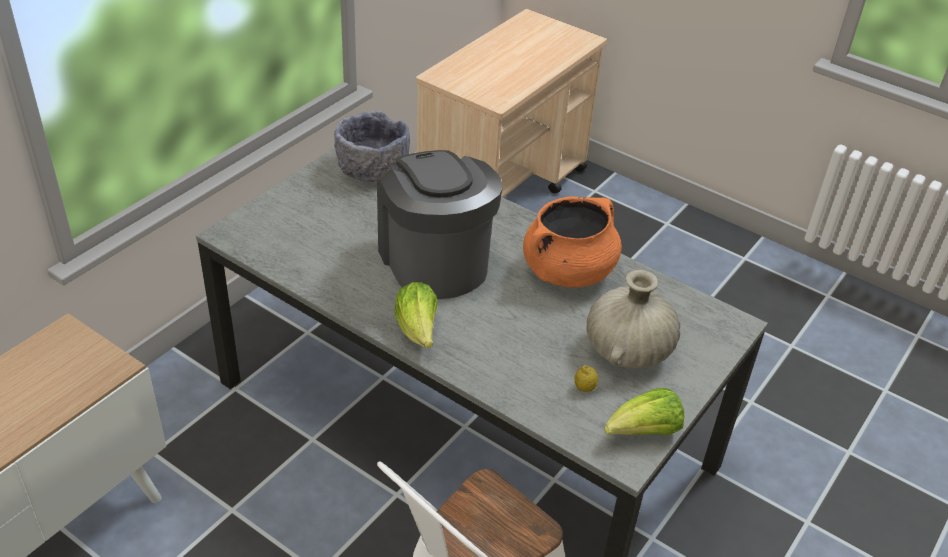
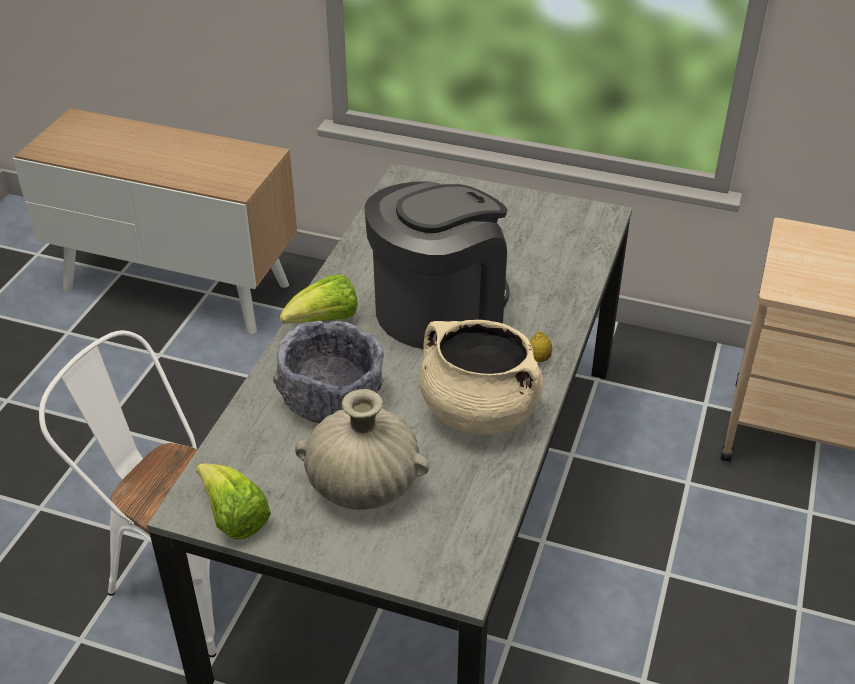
camera: 75 degrees right, 0 degrees up
grey bowl [334,111,410,182] -> grey bowl moved to [273,321,384,423]
orange cooking pot [523,196,622,287] -> beige cooking pot [419,320,543,435]
lemon [575,365,598,392] -> lemon moved to [530,331,552,362]

